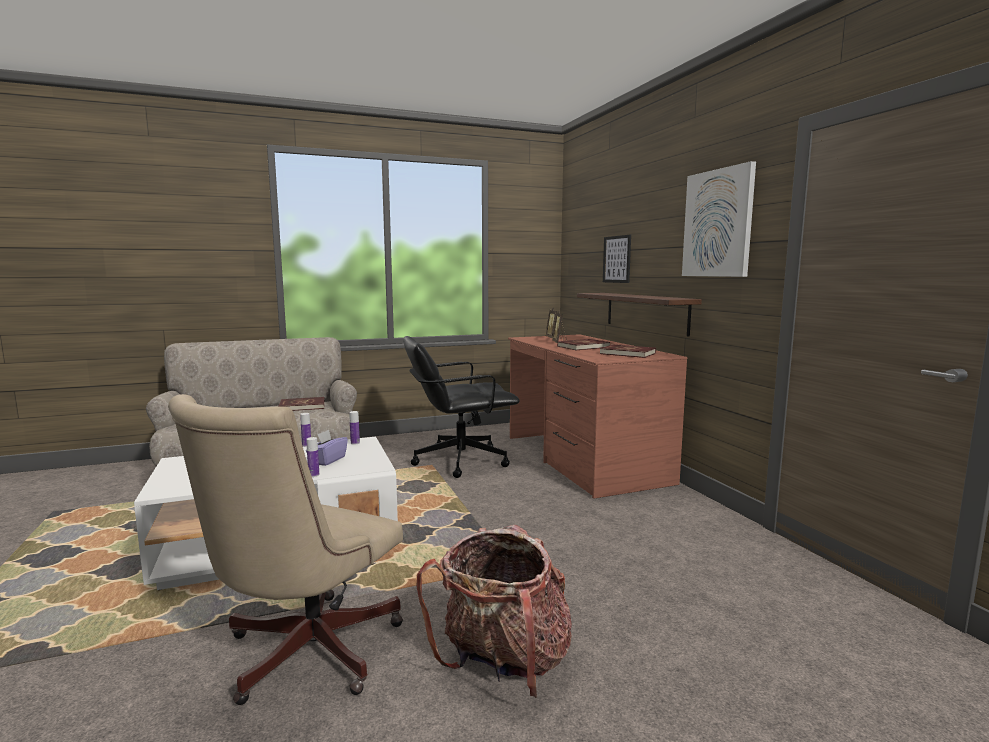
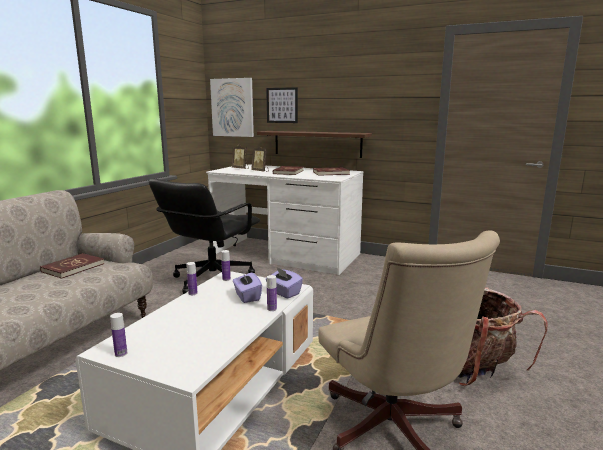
camera: 45 degrees left, 5 degrees up
brown desk [508,334,687,499] -> white desk [206,164,363,275]
picture [682,161,756,277] -> picture moved to [210,78,254,137]
none -> bottle [110,313,127,357]
none -> purple tissue box [266,268,303,299]

